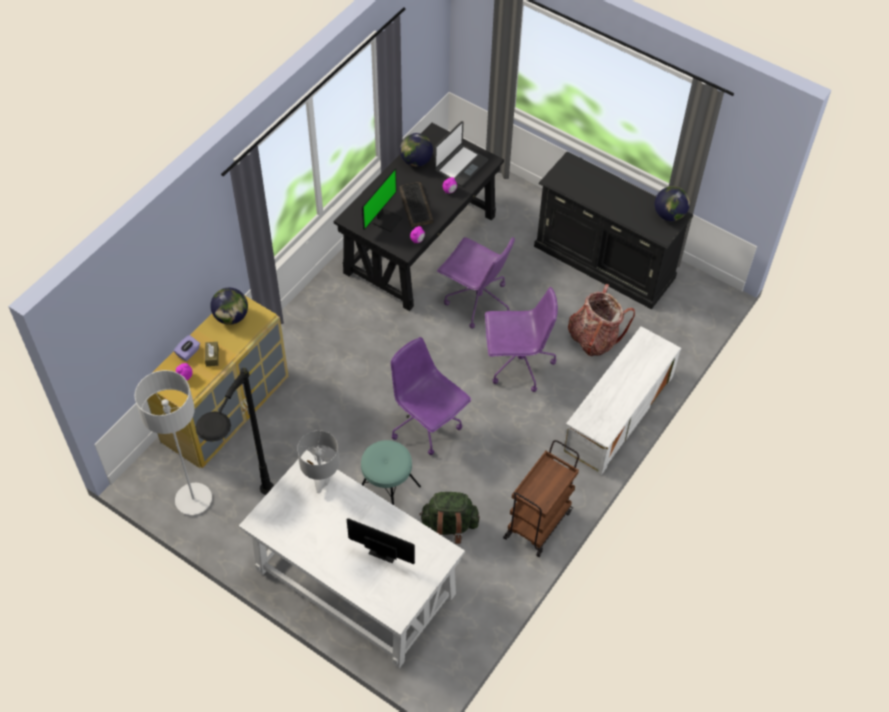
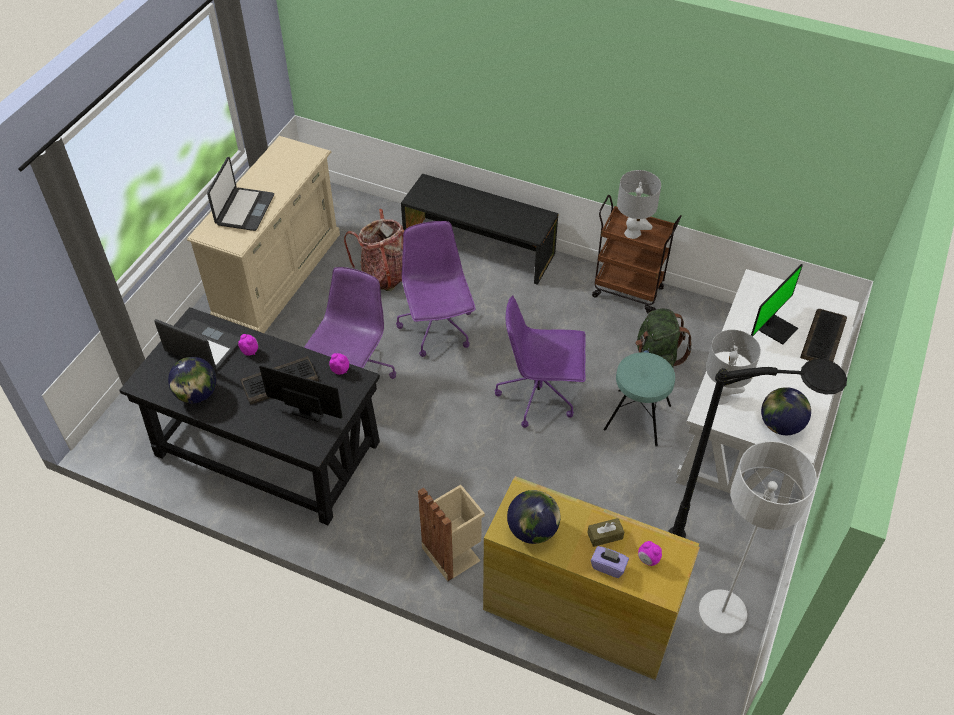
camera: 100 degrees left, 5 degrees down
monitor [347,518,415,564] -> monitor turned 150 degrees counterclockwise [751,264,803,344]
purple office chair [391,337,472,455] -> purple office chair turned 60 degrees clockwise [495,296,586,428]
black cabinet [534,152,693,309] -> beige cabinet [187,136,340,333]
white bench [561,326,681,475] -> black bench [401,174,559,285]
globe [655,186,690,221] -> globe moved to [761,387,811,435]
none -> laptop [207,157,274,231]
none -> beige trash can [418,485,485,581]
none -> grey table lamp [617,170,661,239]
none -> keyboard [800,309,847,362]

